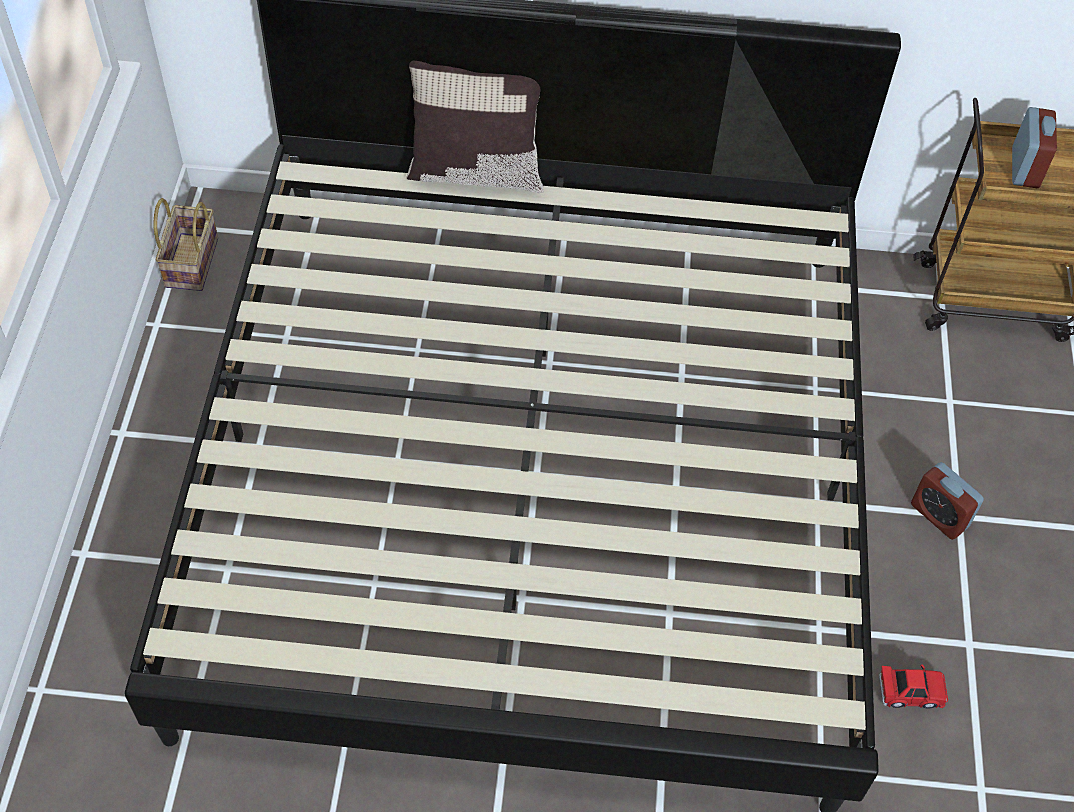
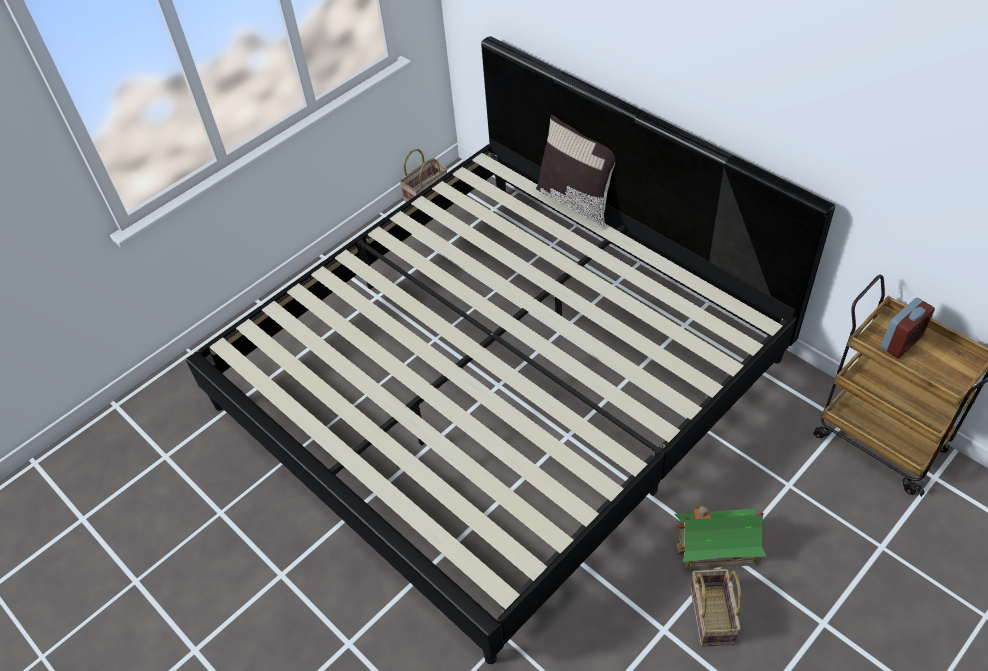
camera: 45 degrees right, 5 degrees down
red toy car [879,664,948,709] -> none
alarm clock [911,462,984,540] -> toy house [674,505,767,569]
none -> basket [690,569,742,646]

